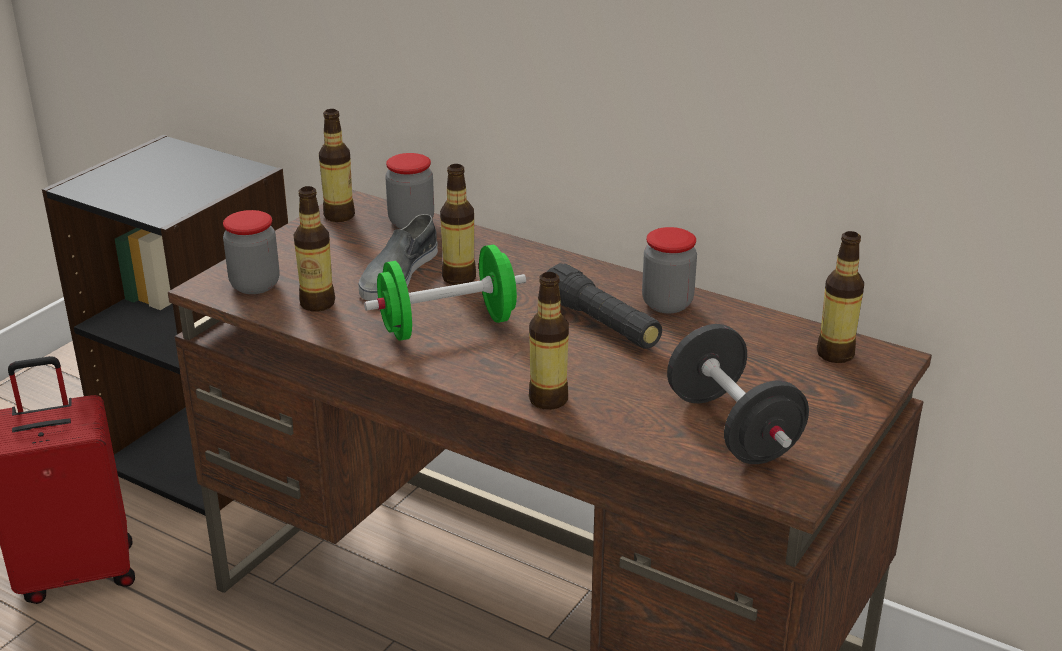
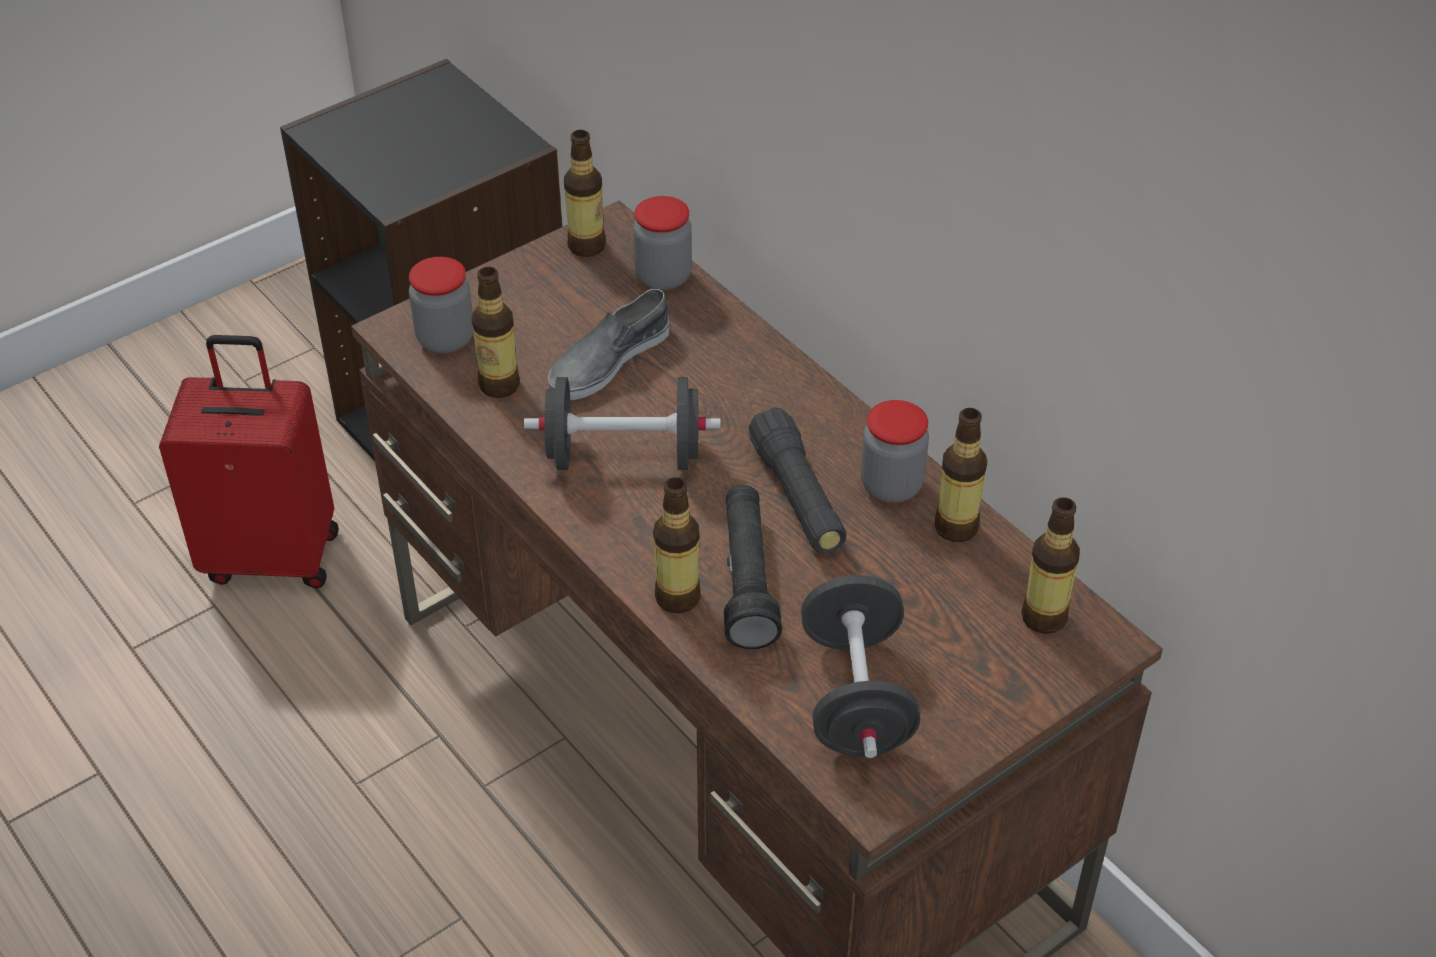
camera: 20 degrees right, 15 degrees up
green dumbbell [364,245,526,341] -> black dumbbell [524,377,721,470]
bottle [440,164,476,285] -> bottle moved to [935,408,987,542]
none -> black flashlight [724,485,782,649]

